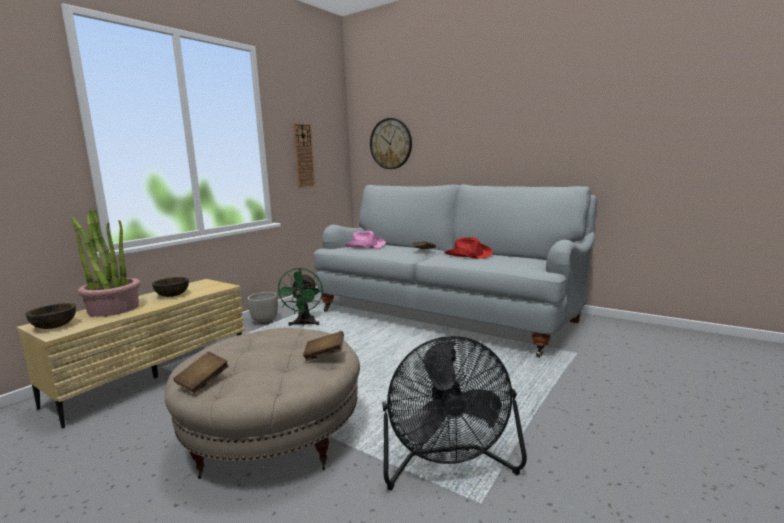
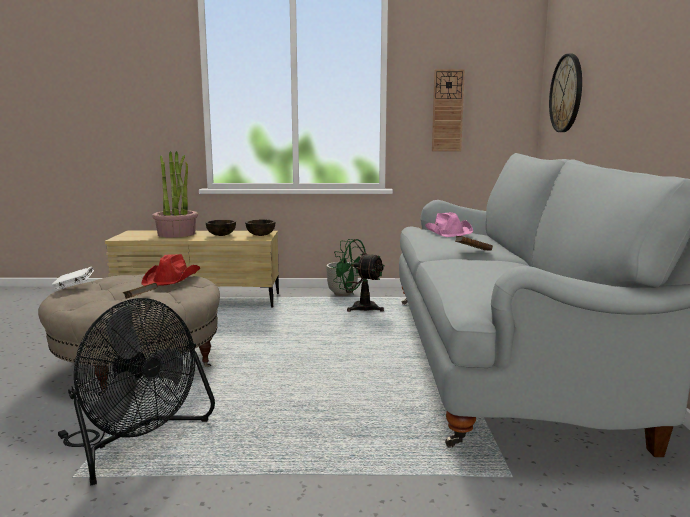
camera: 55 degrees right, 0 degrees up
brown bowl [25,303,76,329] -> brown bowl moved to [245,220,276,236]
brown book [173,351,229,394] -> white book [52,266,94,290]
green fan [276,268,323,326] -> green fan turned 60 degrees clockwise [332,239,385,312]
black fan [383,336,527,490] -> black fan turned 105 degrees counterclockwise [58,298,215,485]
red hat [444,237,494,259] -> red hat moved to [141,254,200,286]

